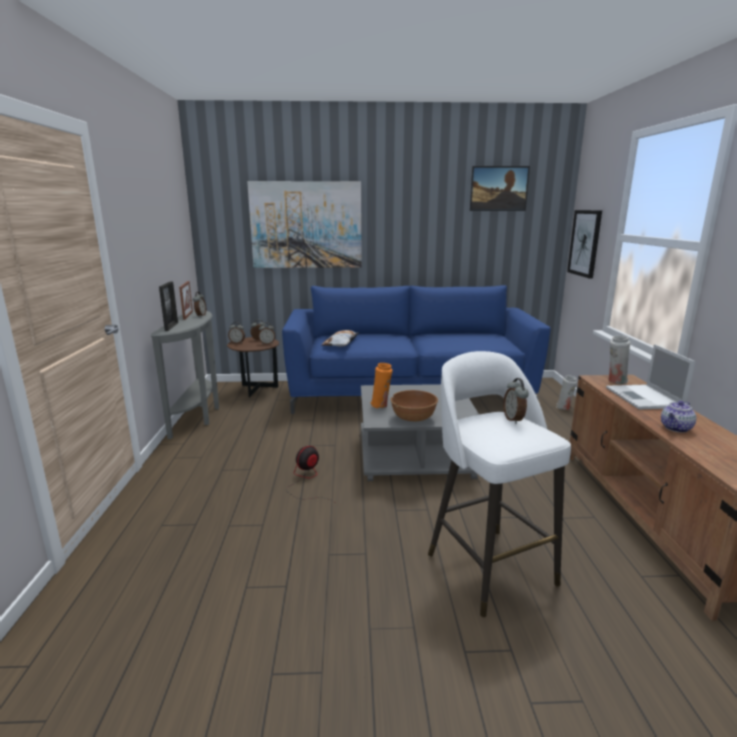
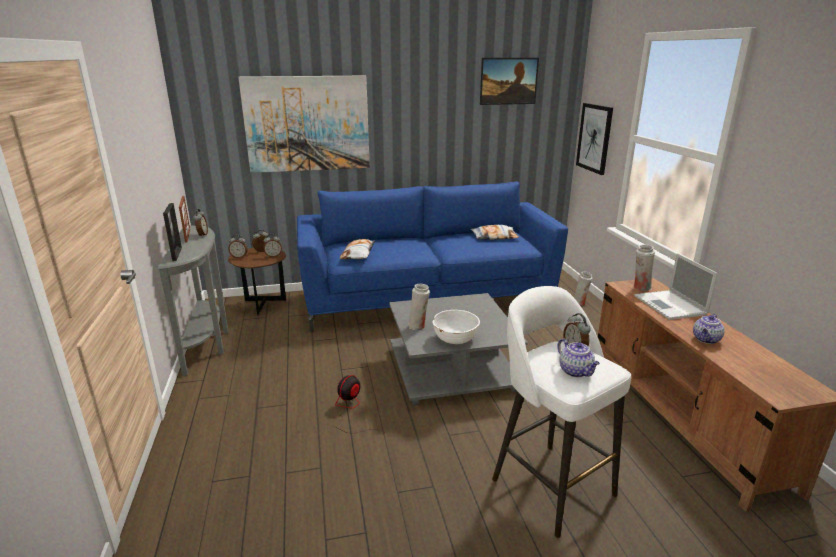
camera: 10 degrees left, 5 degrees up
orange vase [371,363,393,408] -> white vase [408,284,430,330]
brown bowl [390,390,438,421] -> white bowl [432,310,480,344]
none -> pillow [471,225,519,240]
none -> teapot [557,338,600,377]

